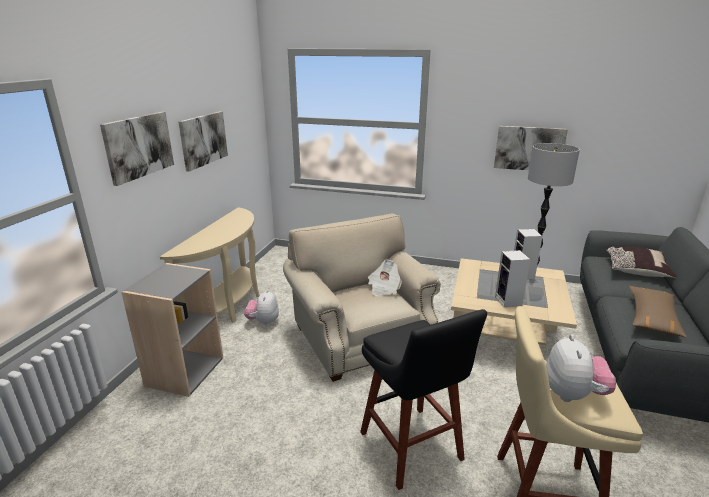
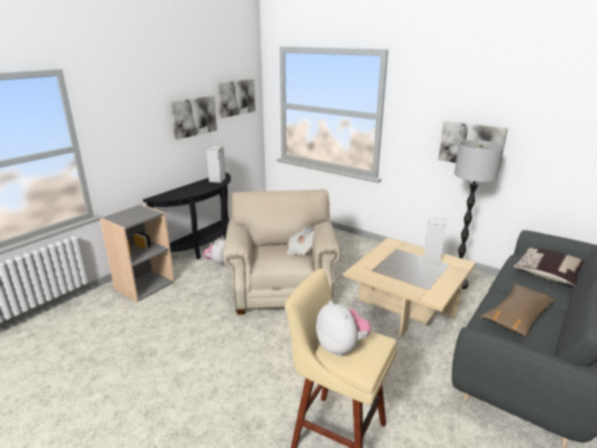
camera: 20 degrees right, 0 degrees up
picture [100,112,174,186] -> picture moved to [217,79,255,118]
beige console table [160,207,259,322] -> black console table [143,172,231,259]
black stool [360,309,487,490] -> none
speaker [495,250,530,307] -> speaker moved to [206,146,226,183]
plush toy [546,335,616,402] -> plush toy turned 60 degrees counterclockwise [316,301,371,356]

